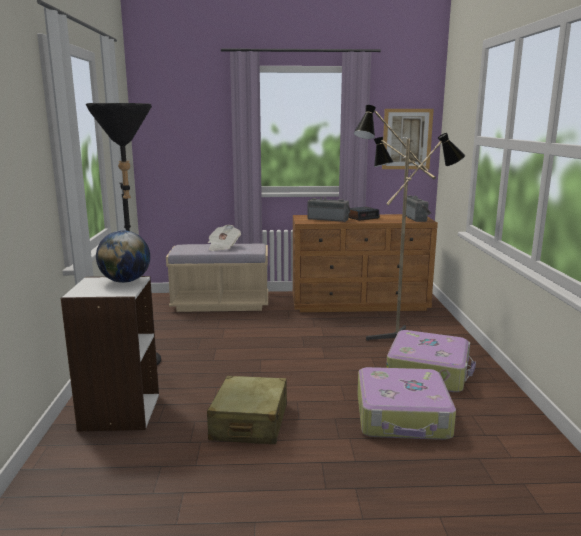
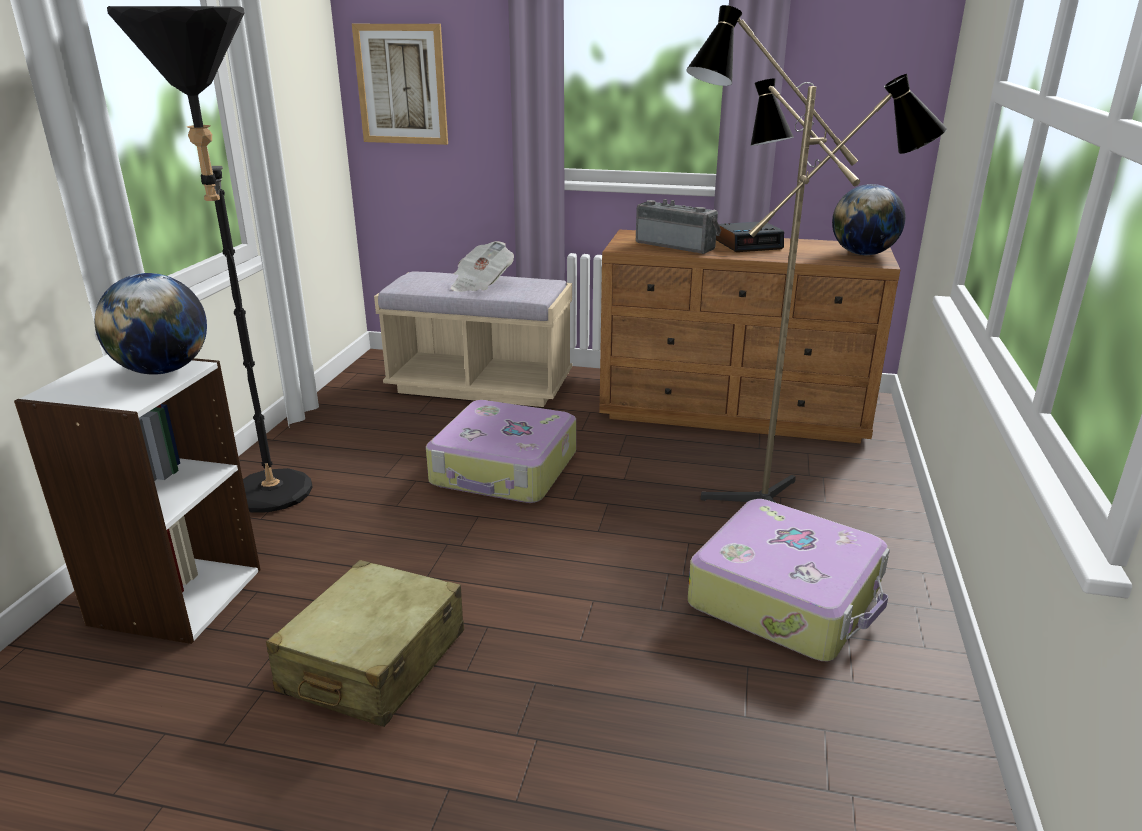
camera: 15 degrees right, 10 degrees up
suitcase [357,367,456,440] -> suitcase moved to [426,400,576,503]
picture [382,109,434,169] -> picture moved to [352,24,448,145]
radio [406,195,431,222] -> globe [832,184,906,255]

